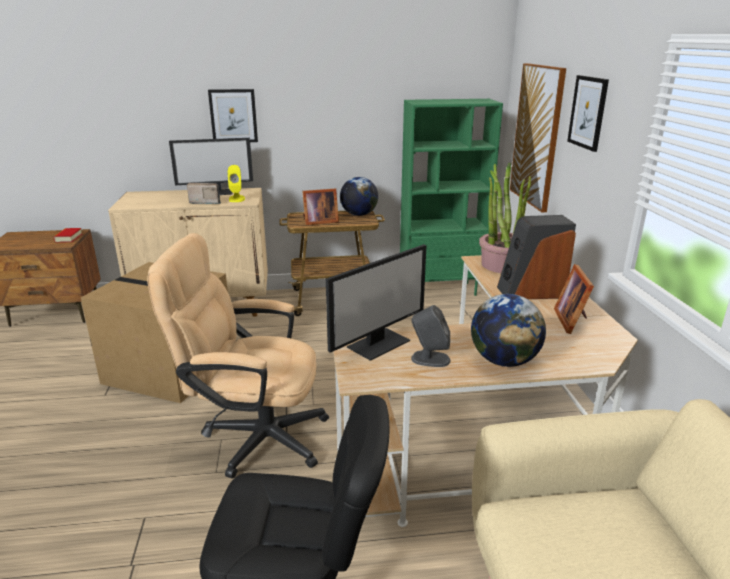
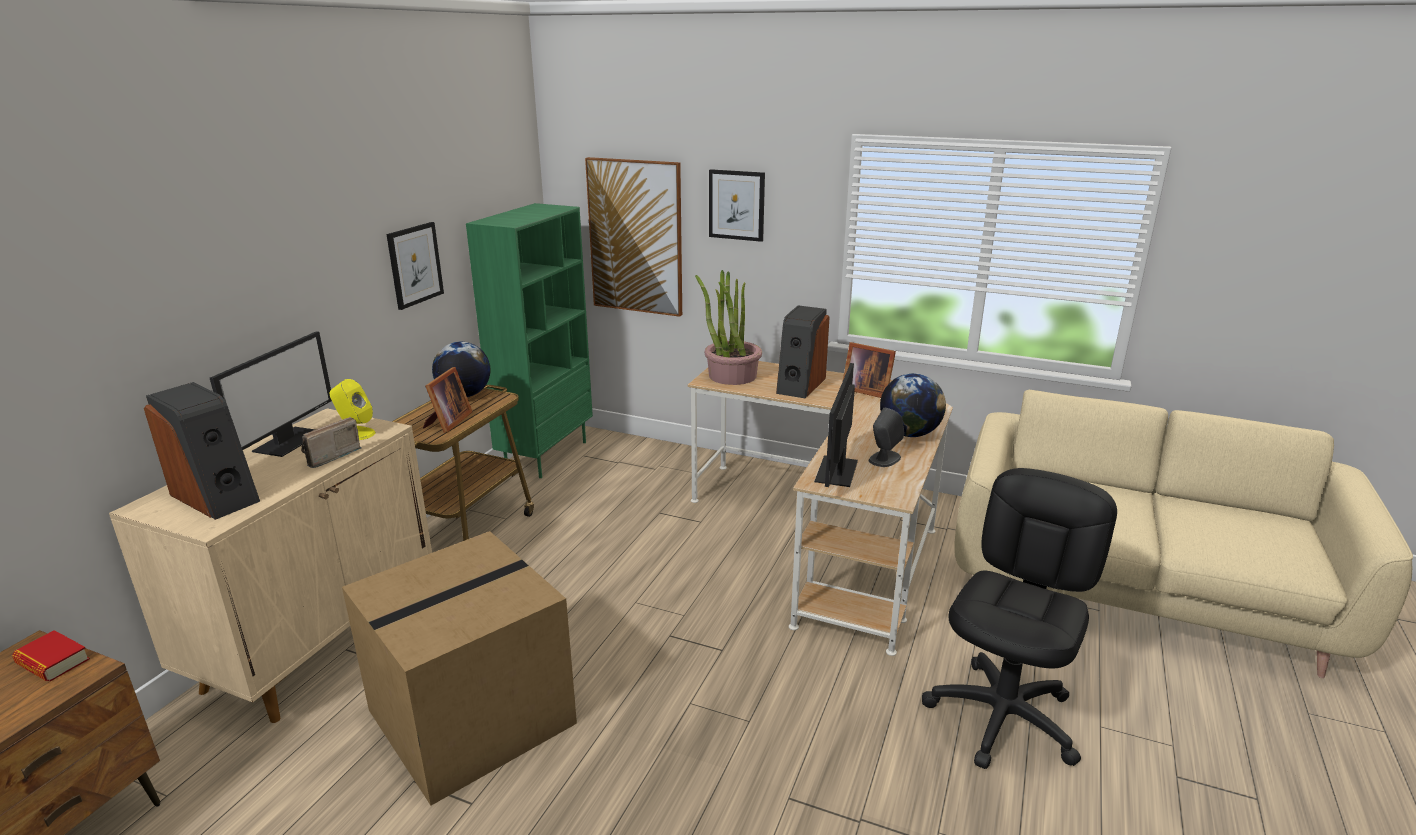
camera: 60 degrees left, 0 degrees up
beige office chair [147,233,329,478] -> none
picture [208,89,258,142] -> picture moved to [386,222,444,310]
monitor [326,244,427,361] -> monitor turned 150 degrees counterclockwise [814,363,858,487]
none -> speaker [144,382,260,520]

